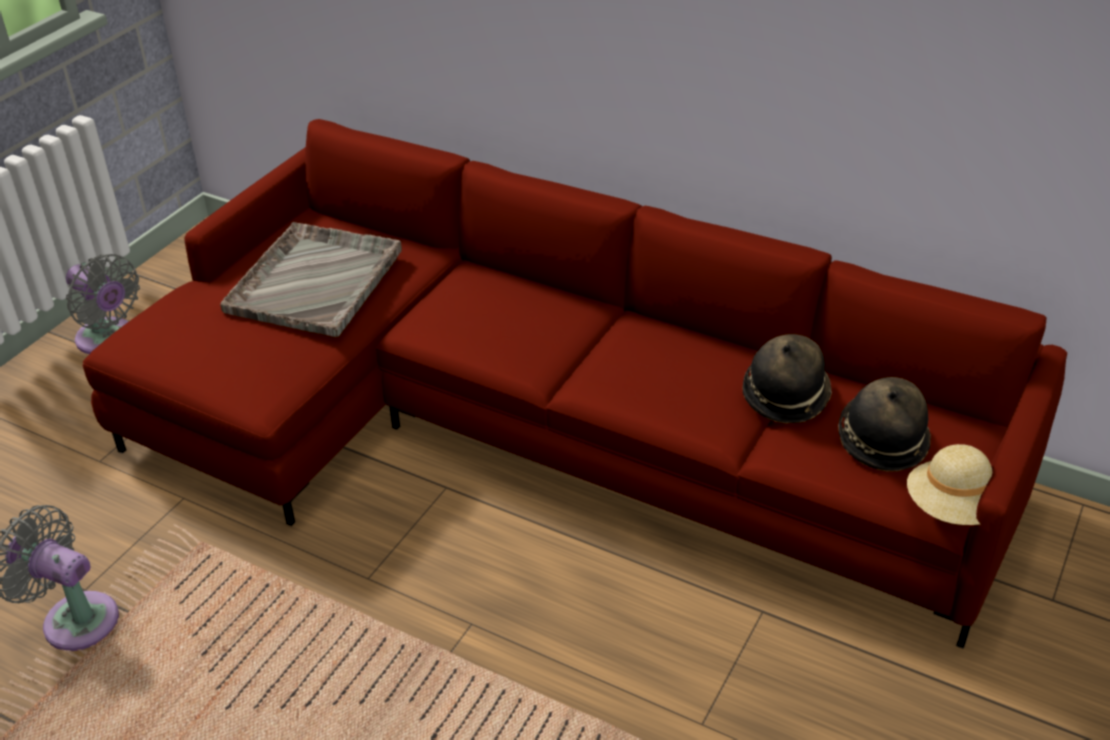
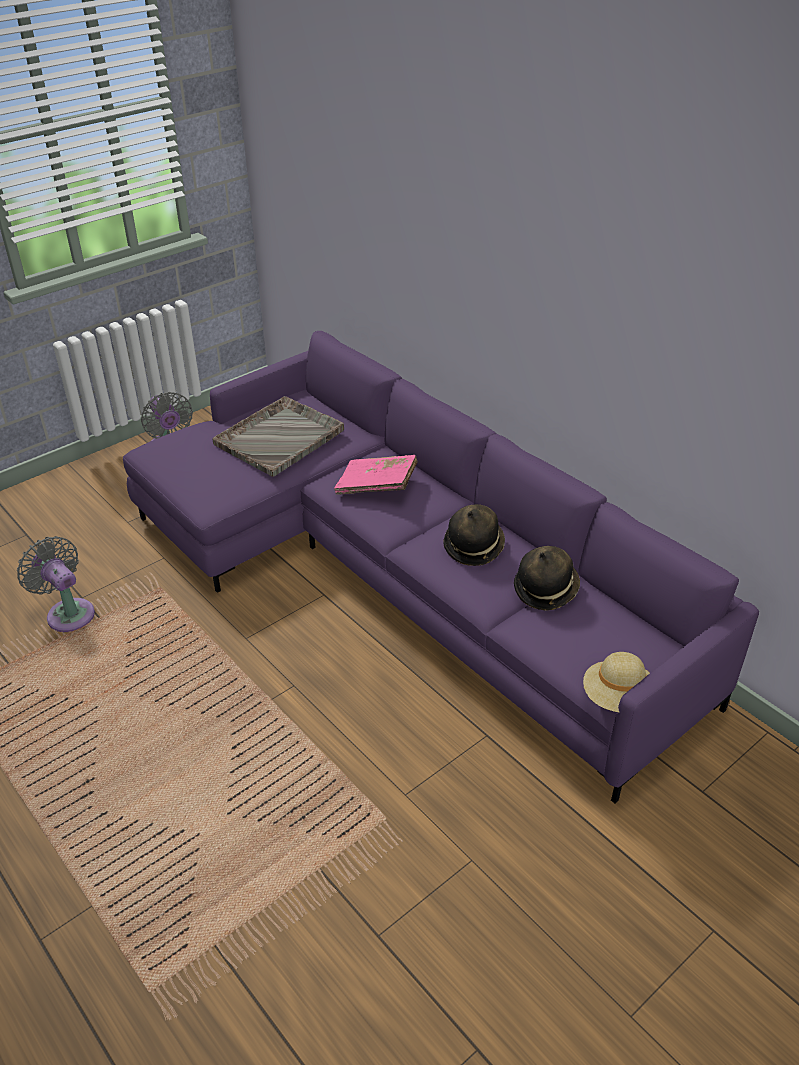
camera: 20 degrees right, 0 degrees up
red sofa [82,119,1067,649] -> purple sofa [123,331,759,803]
hat [838,377,931,471] -> hat moved to [443,504,505,566]
none -> pink book [334,455,418,495]

